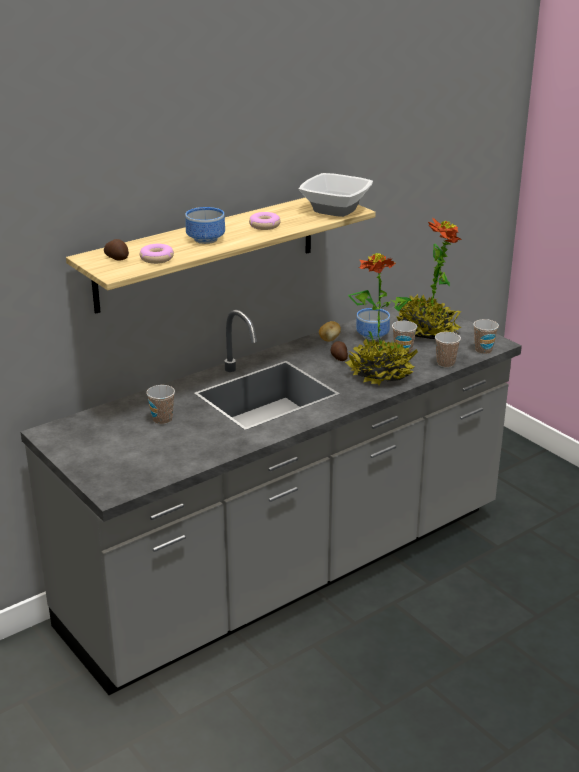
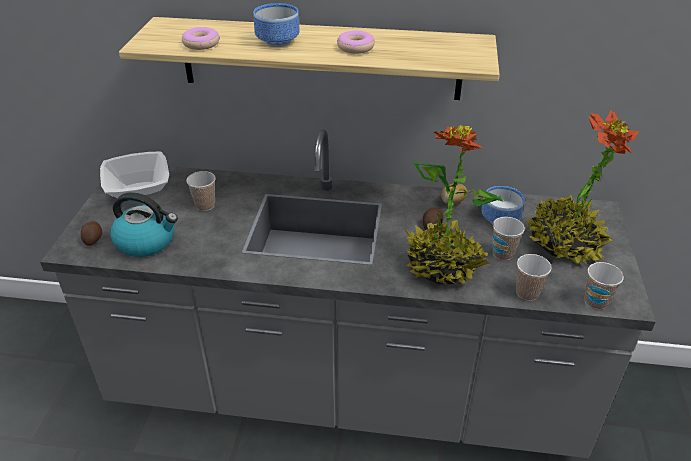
camera: 45 degrees right, 10 degrees up
potato [104,239,129,261] -> potato moved to [81,221,102,246]
bowl [299,173,373,217] -> bowl moved to [100,151,169,205]
none -> kettle [110,192,178,257]

